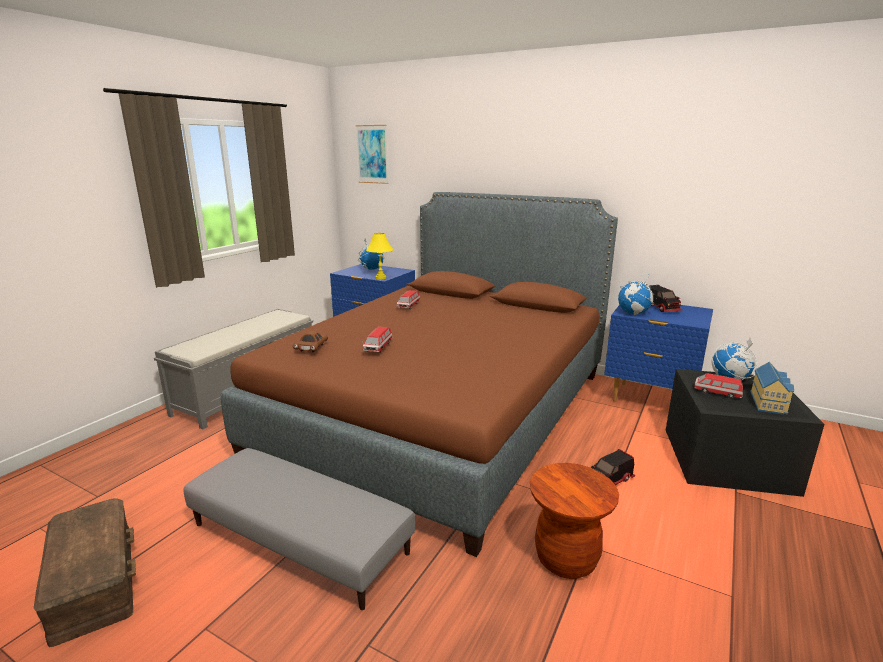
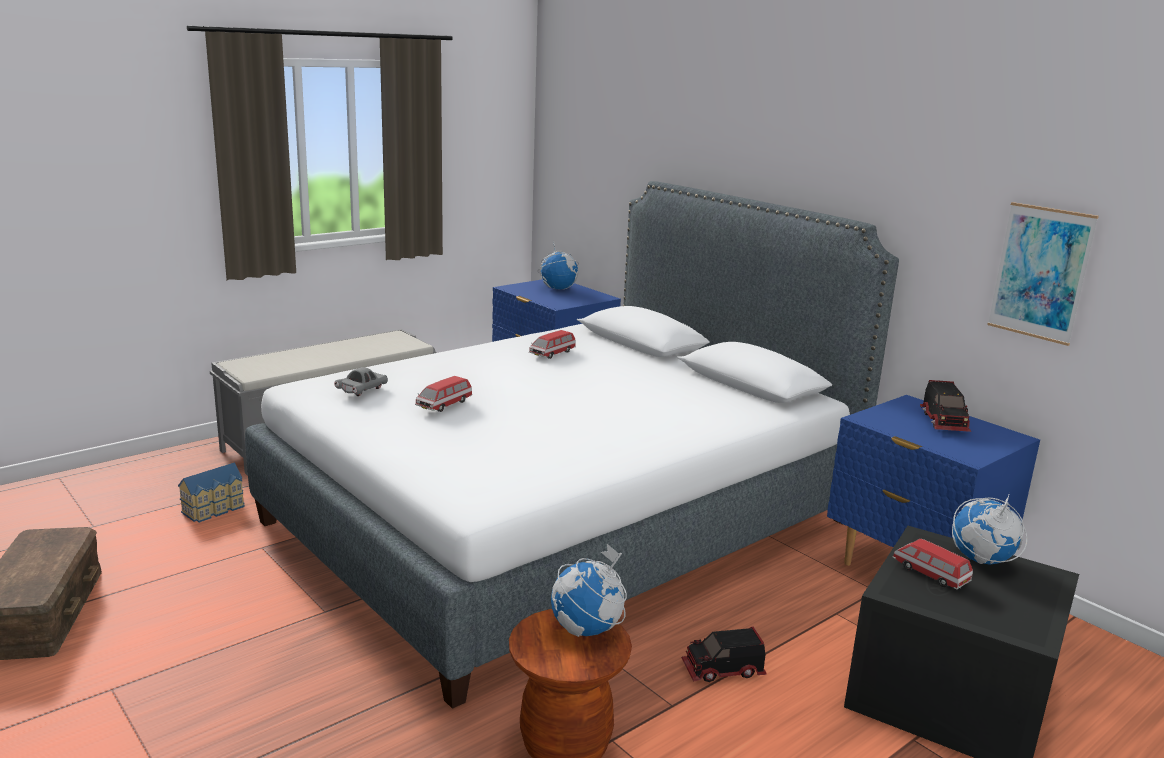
camera: 20 degrees right, 0 degrees up
grey ottoman [183,448,415,610] -> none
brown bed [221,192,618,557] -> white bed [245,181,899,709]
brown toy car [293,331,328,352] -> grey toy car [334,367,388,396]
picture [356,125,388,184] -> picture moved to [987,202,1099,346]
yellow table lamp [366,233,393,280] -> none
globe [618,271,654,315] -> globe moved to [551,544,627,637]
toy house [750,362,794,415] -> toy house moved to [178,462,245,523]

